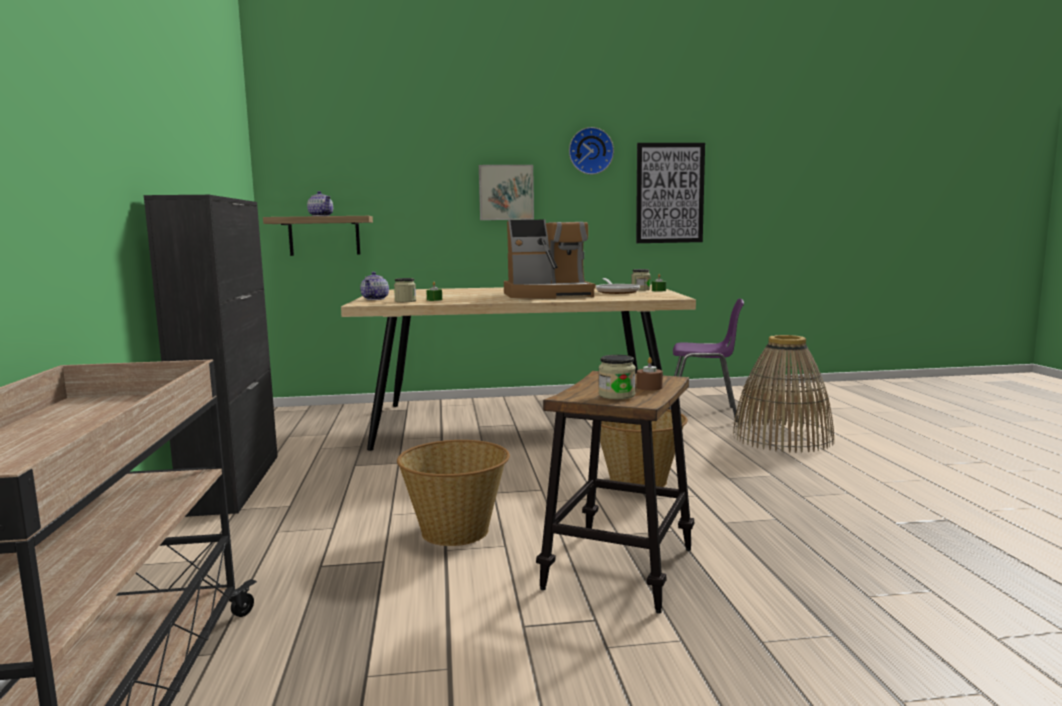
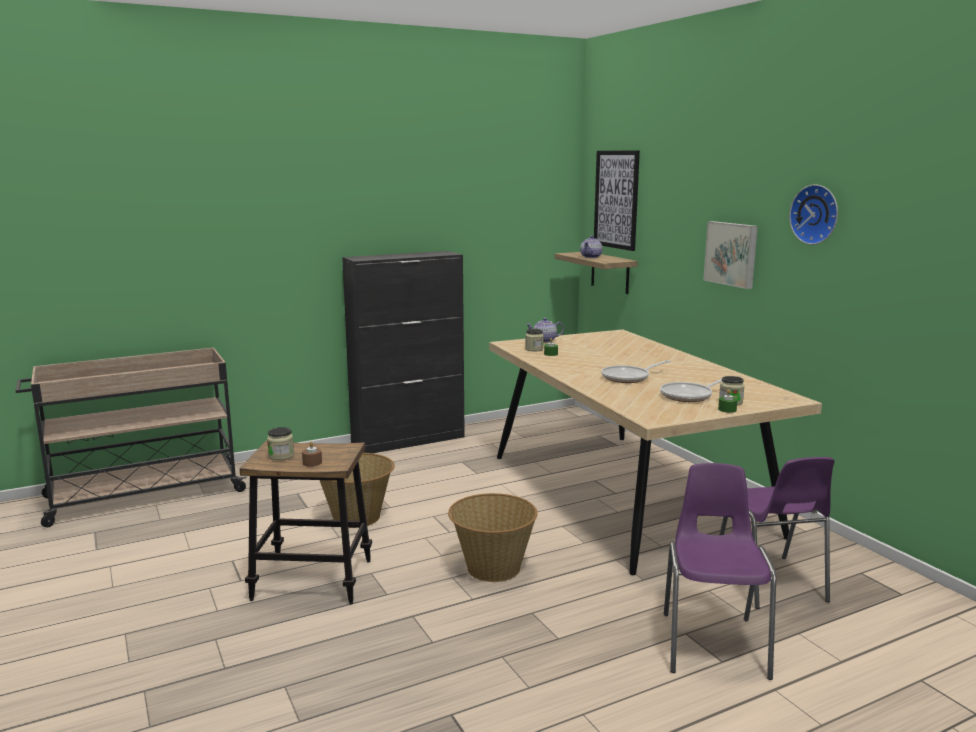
camera: 70 degrees right, 5 degrees up
coffee machine [504,220,595,299] -> frying pan [601,360,671,383]
picture [636,143,705,243] -> picture moved to [594,150,640,251]
basket [733,335,834,453] -> purple chair [664,463,776,680]

